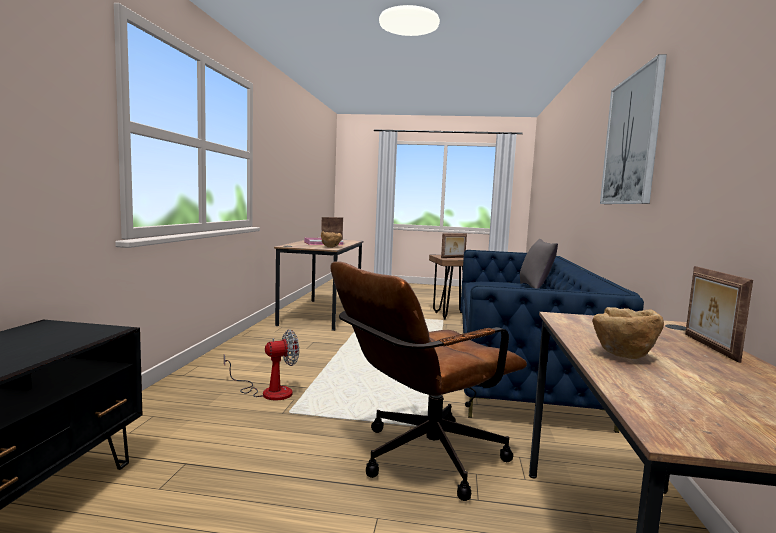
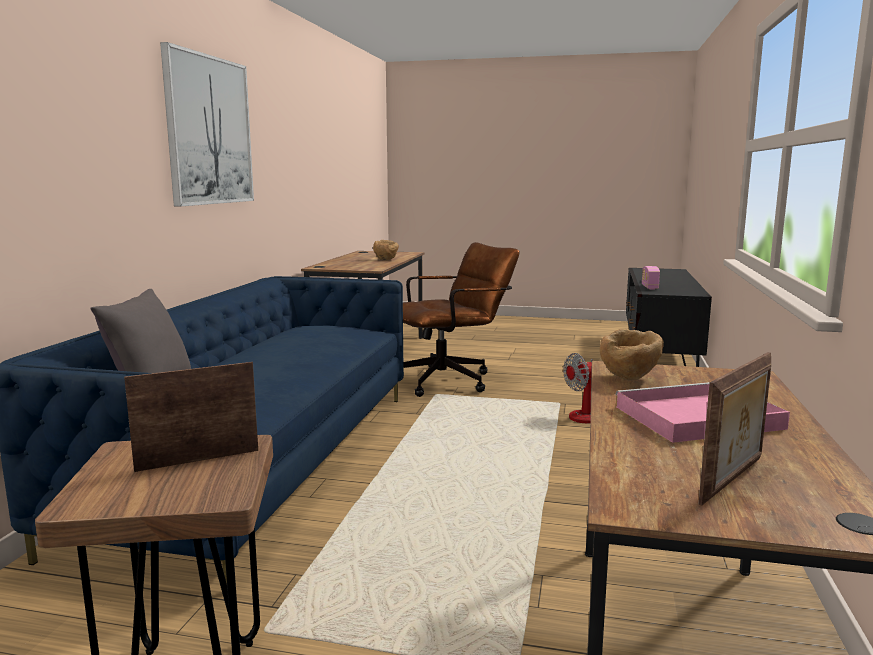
camera: 175 degrees left, 5 degrees up
picture frame [685,266,753,363] -> none
none -> radio [642,266,660,290]

